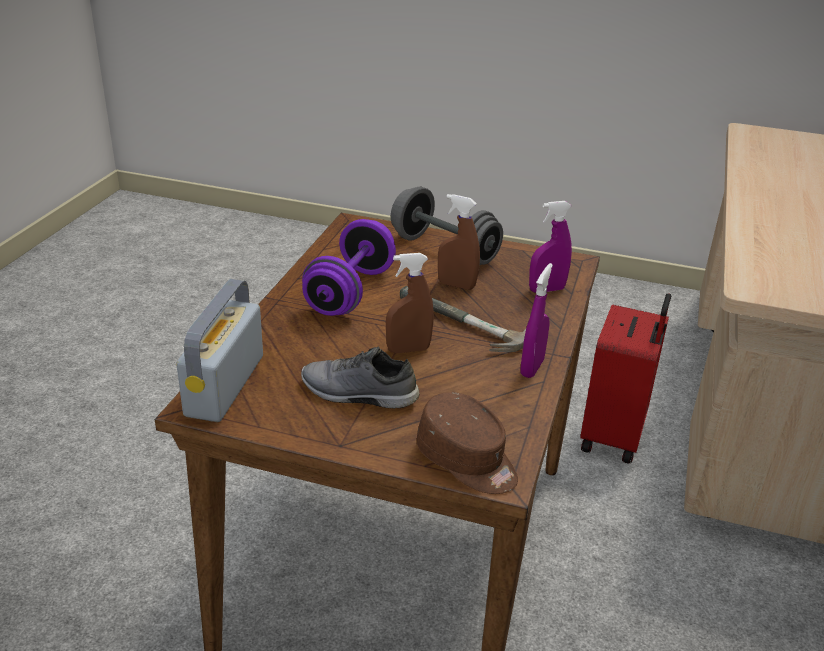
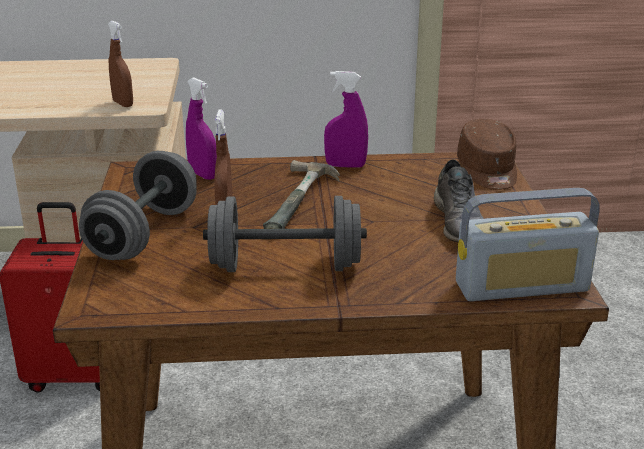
camera: 110 degrees left, 5 degrees down
purple dumbbell [302,219,396,316] -> grey dumbbell [203,196,367,272]
brown spray bottle [386,253,434,353] -> brown spray bottle moved to [108,21,133,107]
brown cap [417,392,518,494] -> brown cap turned 150 degrees clockwise [457,119,517,190]

